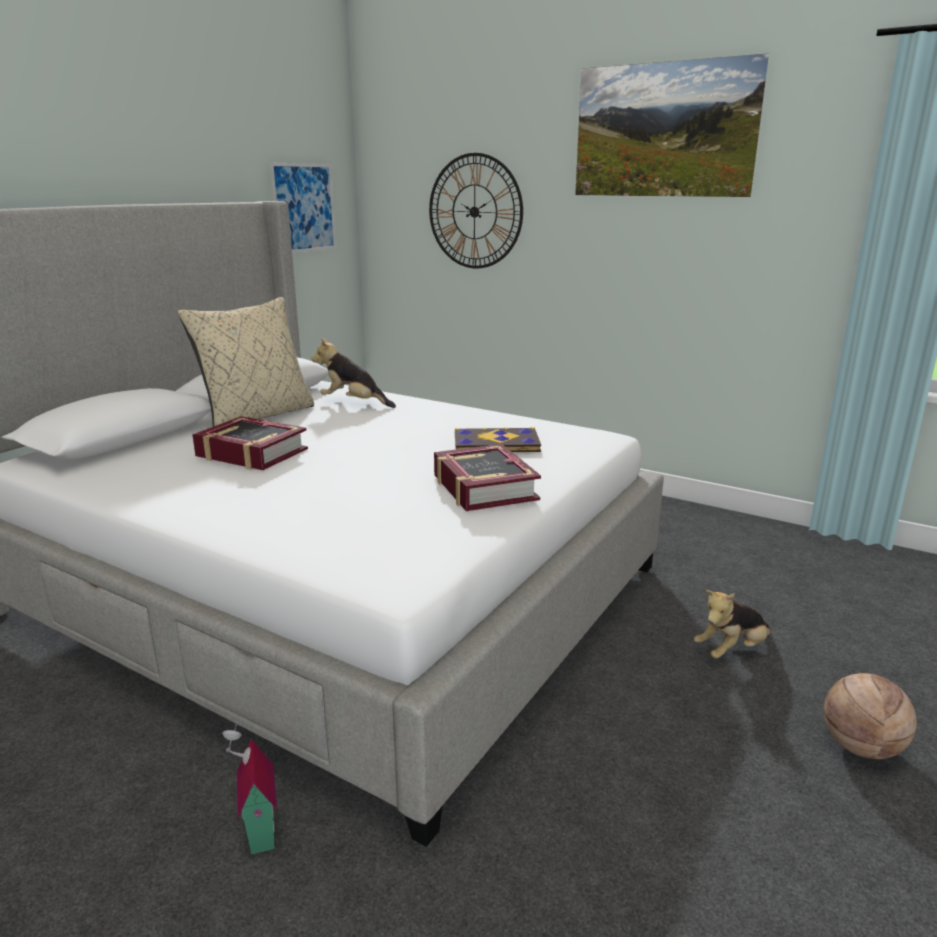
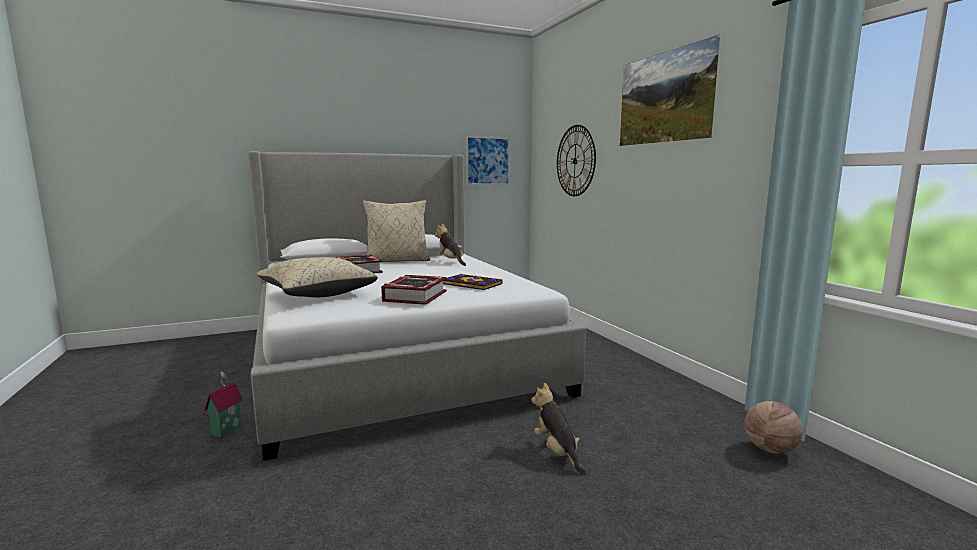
camera: 35 degrees right, 10 degrees down
plush toy [694,590,771,659] -> plush toy turned 60 degrees clockwise [531,382,586,475]
basketball [824,673,917,759] -> basketball moved to [745,401,803,454]
none -> beige pillow [257,257,378,297]

